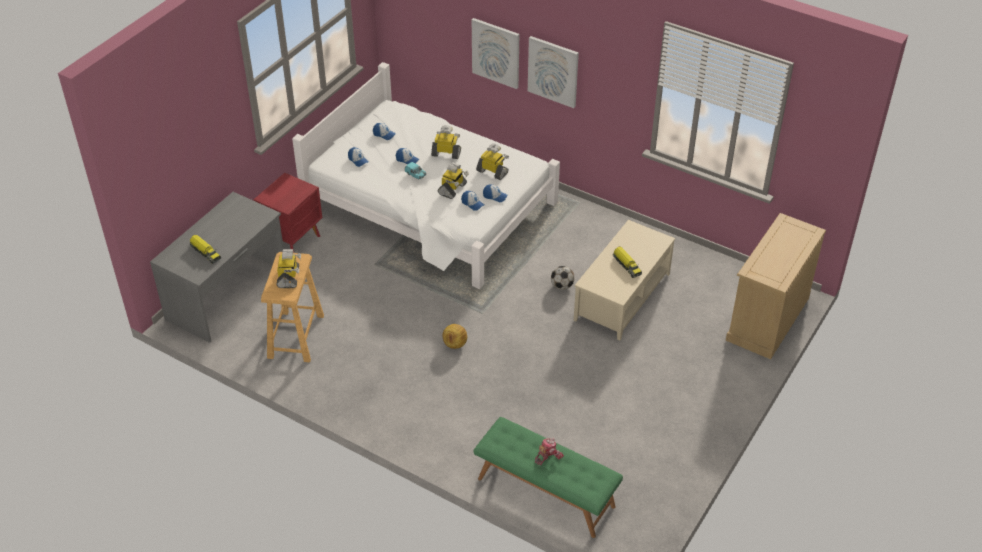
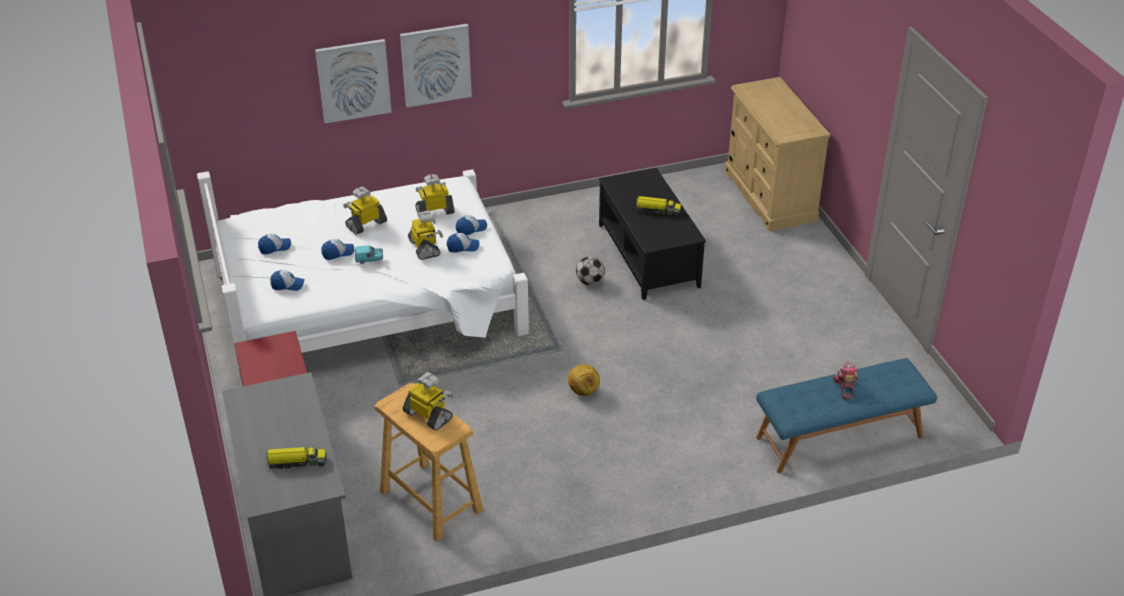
camera: 50 degrees left, 5 degrees down
green bench [474,417,623,538] -> blue bench [756,358,937,473]
beige coffee table [574,220,675,341] -> black coffee table [599,168,706,300]

